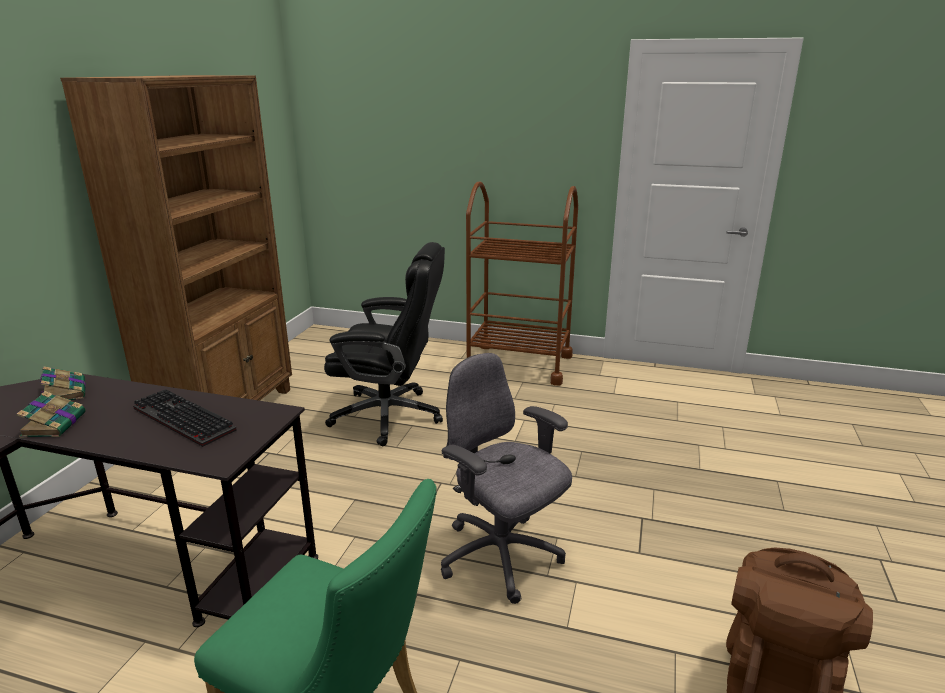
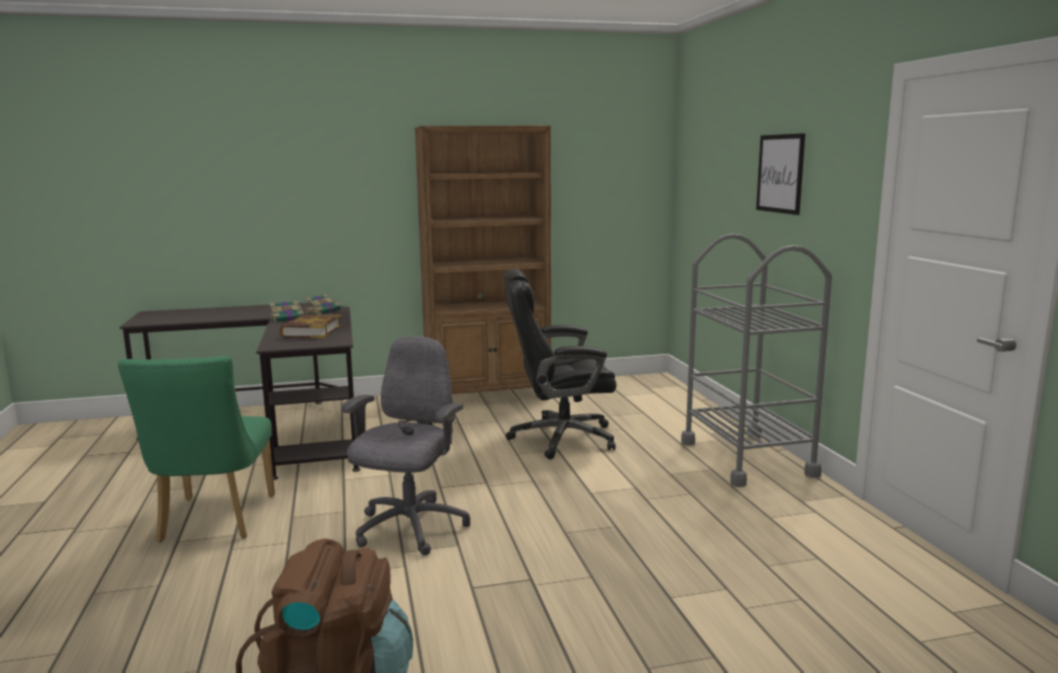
camera: 60 degrees right, 10 degrees down
keyboard [133,389,237,447] -> book [280,315,342,338]
black office chair [324,242,445,446] -> black office chair turned 105 degrees clockwise [504,268,617,460]
brown cart [466,182,578,386] -> grey cart [681,234,832,487]
none -> picture [756,133,805,215]

